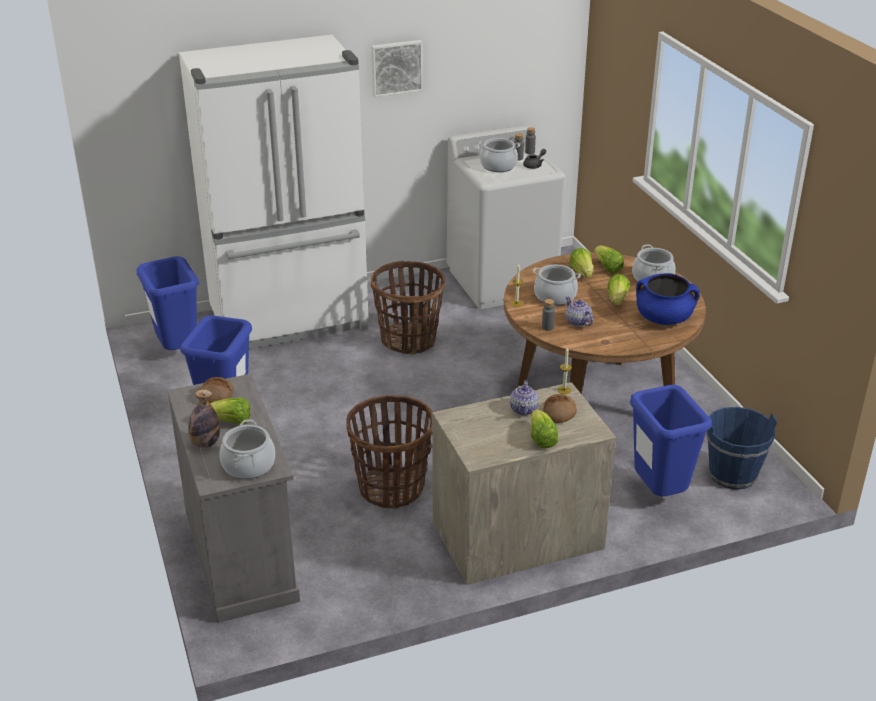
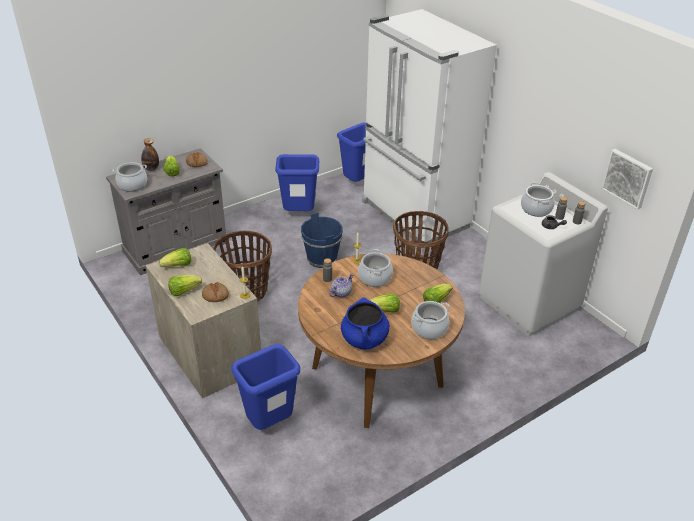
camera: 75 degrees right, 5 degrees up
picture [371,40,423,97] -> picture moved to [601,149,653,210]
teapot [510,380,539,415] -> none
lettuce [569,248,593,278] -> lettuce moved to [159,248,191,267]
blue bucket [706,407,778,490] -> blue bucket moved to [301,213,343,268]

